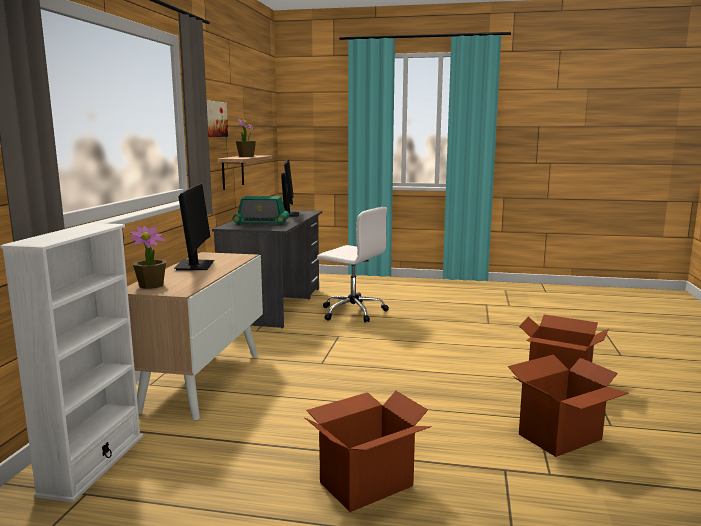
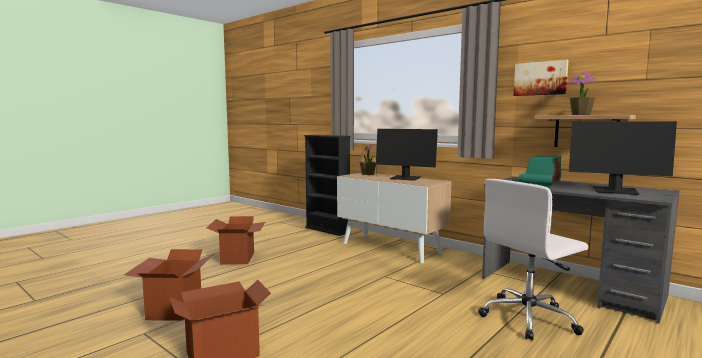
camera: 120 degrees right, 5 degrees down
white bookcase [0,223,143,503] -> black bookcase [304,135,351,236]

